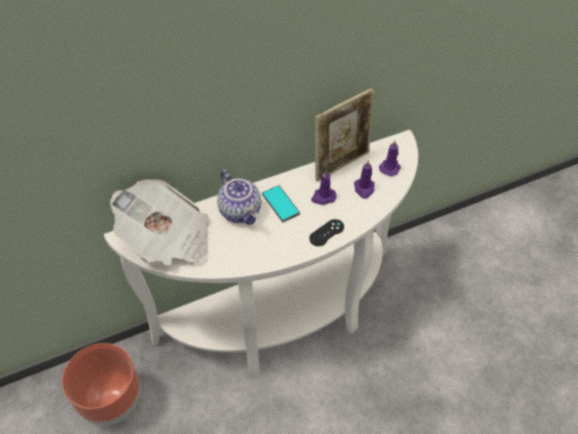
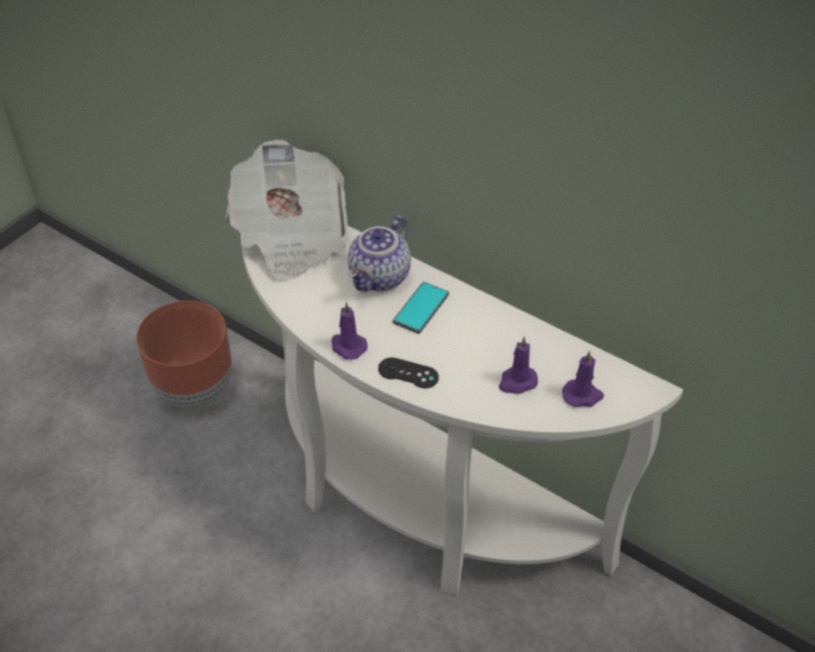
camera: 60 degrees right, 5 degrees down
purple candle [311,169,336,205] -> purple candle moved to [332,302,368,360]
picture frame [315,88,374,182] -> none

